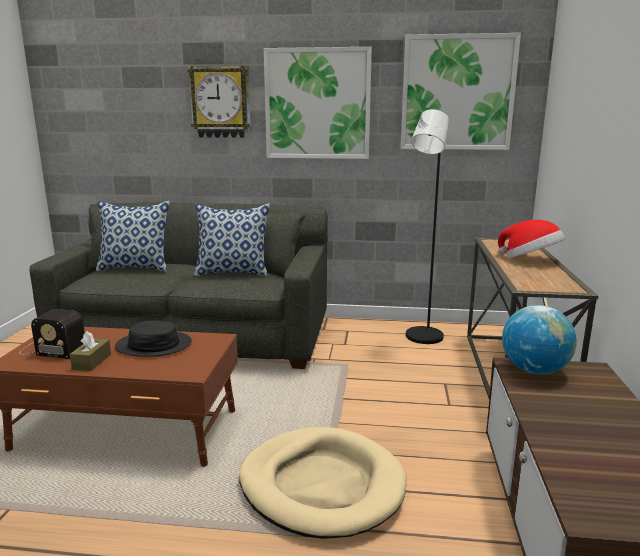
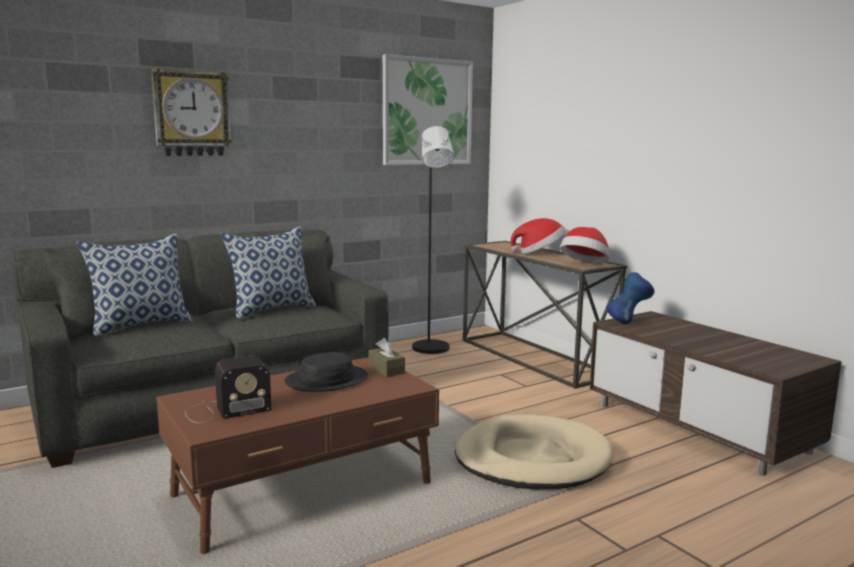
camera: 40 degrees left, 5 degrees down
brown tissue box [70,331,111,371] -> brown tissue box moved to [368,338,405,377]
picture [264,47,372,159] -> none
globe [502,305,577,375] -> blue vase [606,272,655,324]
none -> hat [560,227,610,263]

